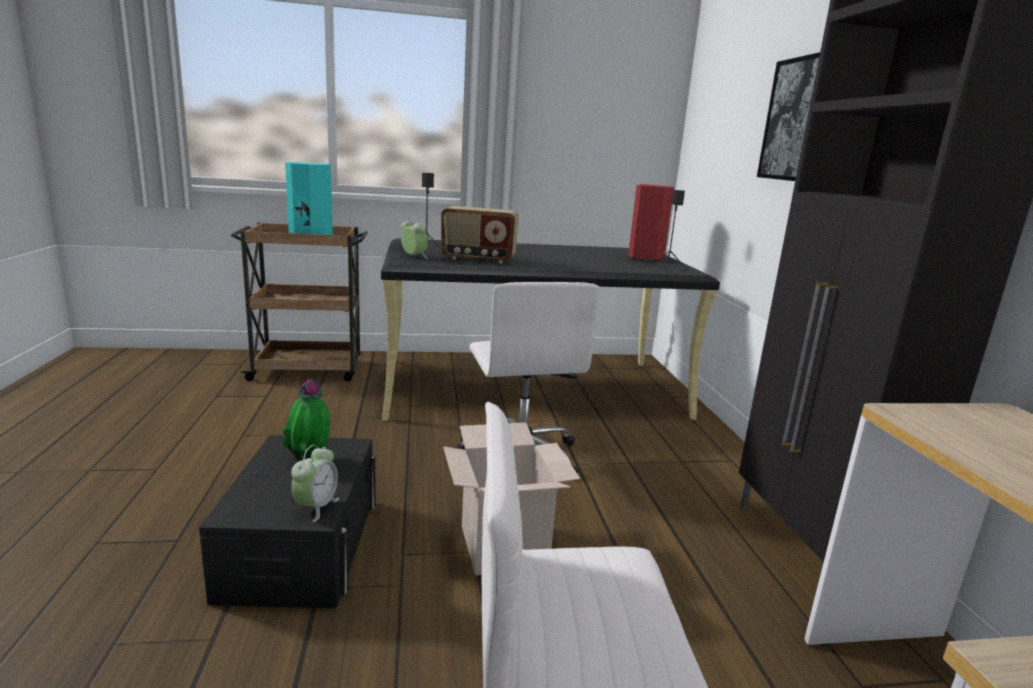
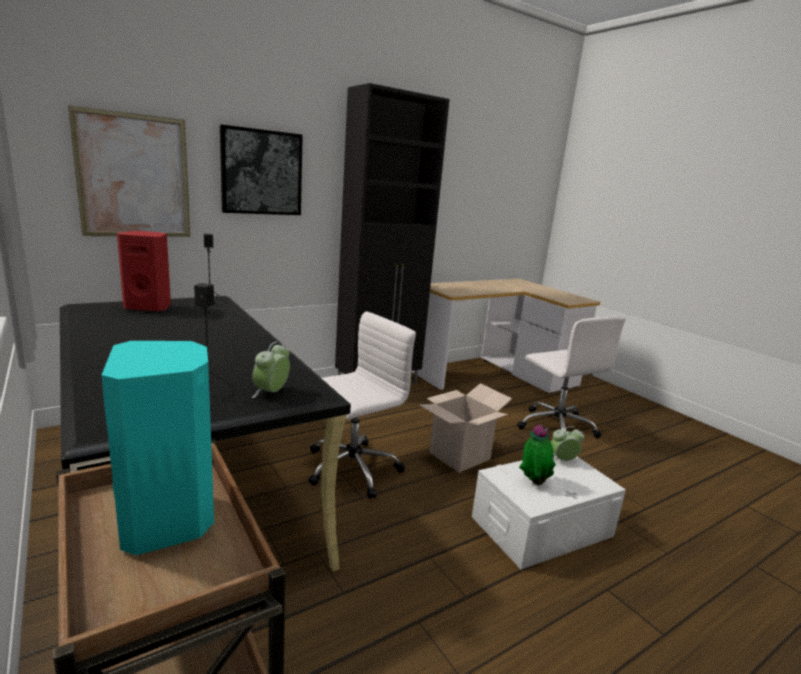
camera: 115 degrees left, 0 degrees up
black storage box [199,435,376,608] -> white storage box [472,453,626,570]
radio [441,206,519,263] -> none
none -> picture [68,105,190,237]

